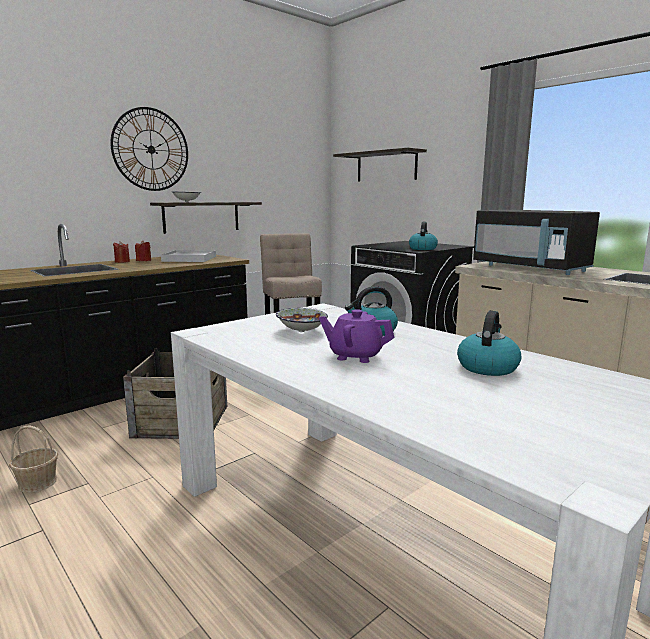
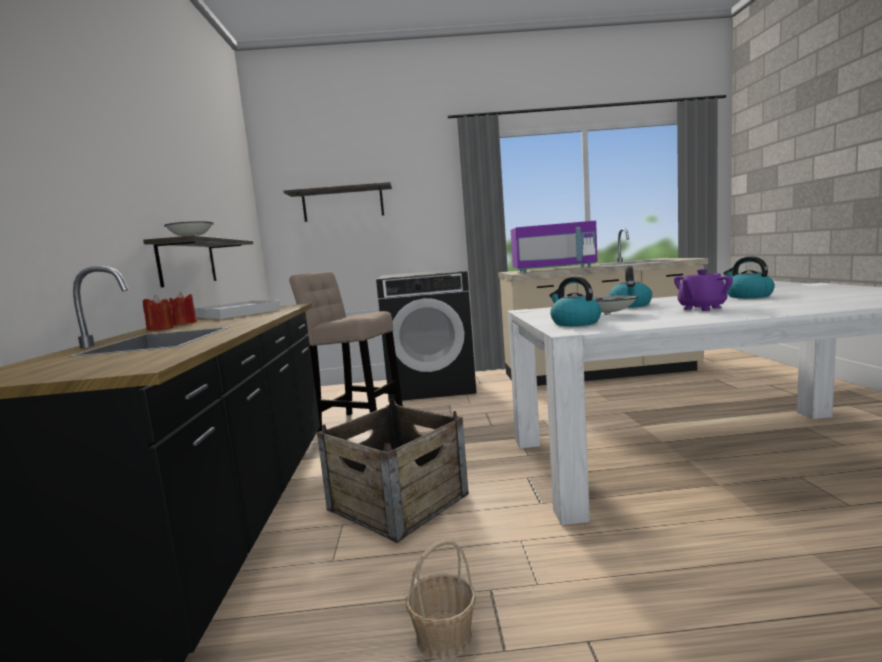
camera: 50 degrees left, 5 degrees down
wall clock [110,107,188,191] -> none
kettle [409,222,438,250] -> kettle moved to [549,276,601,326]
black microwave [473,210,600,275] -> purple microwave [511,221,597,272]

